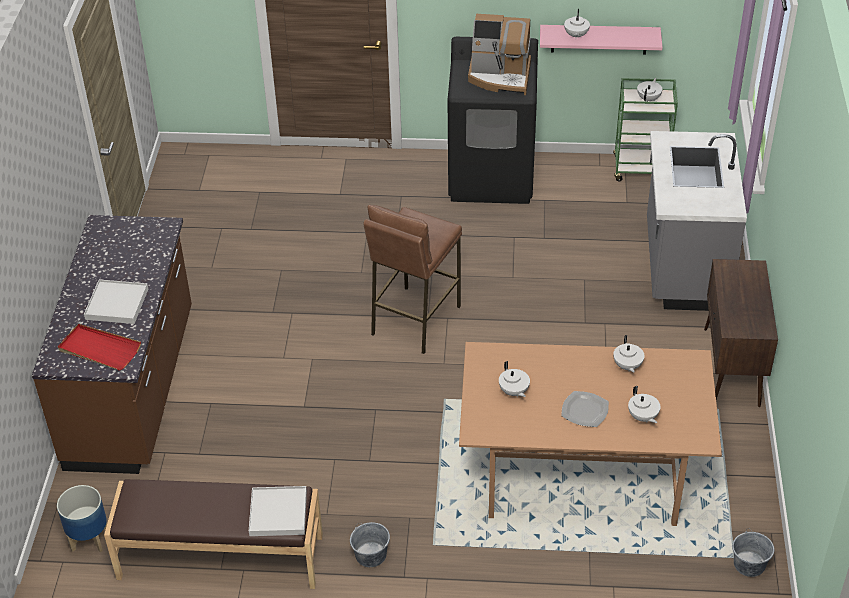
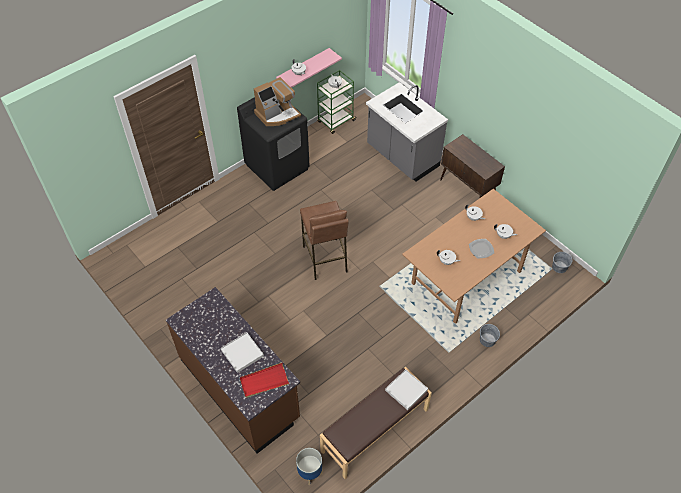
camera: 45 degrees left, 10 degrees up
grey bucket [350,522,390,567] -> grey bucket moved to [480,324,500,347]

